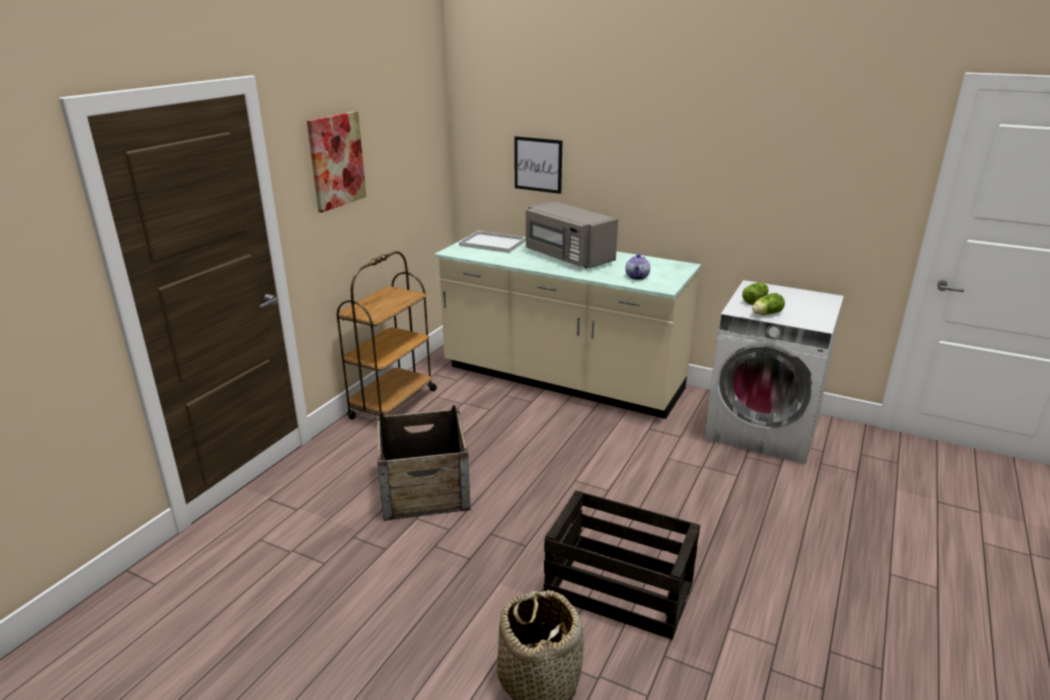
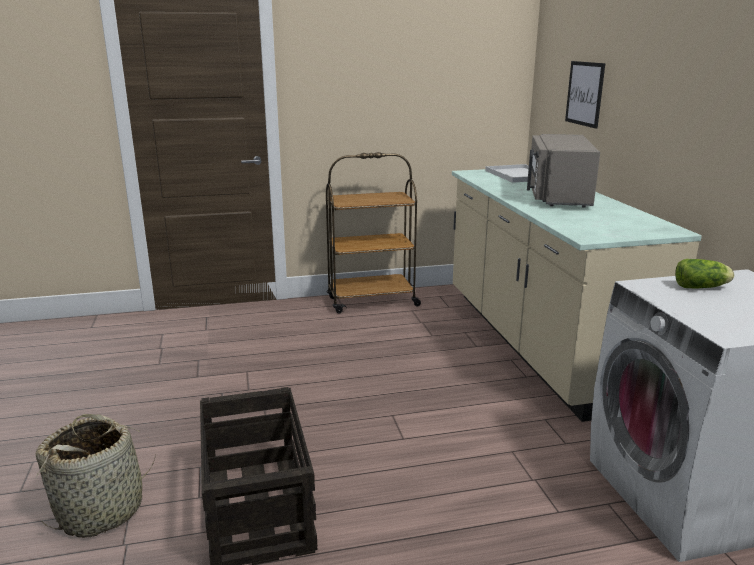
camera: 50 degrees right, 5 degrees down
picture [307,111,366,213] -> none
crate [376,405,471,521] -> none
teapot [625,253,650,280] -> none
lettuce [752,293,785,315] -> none

